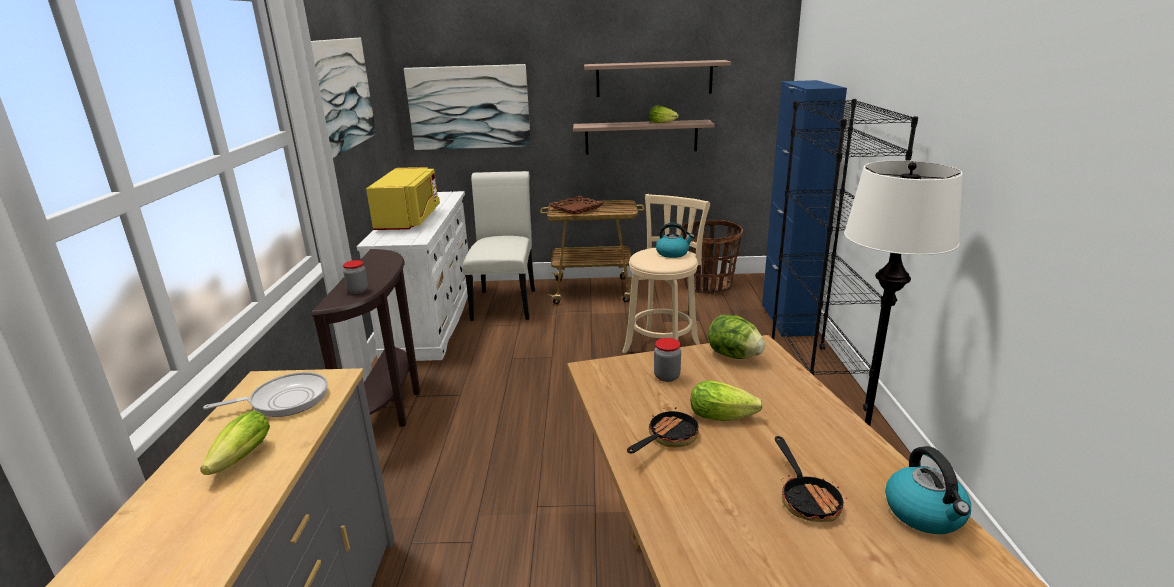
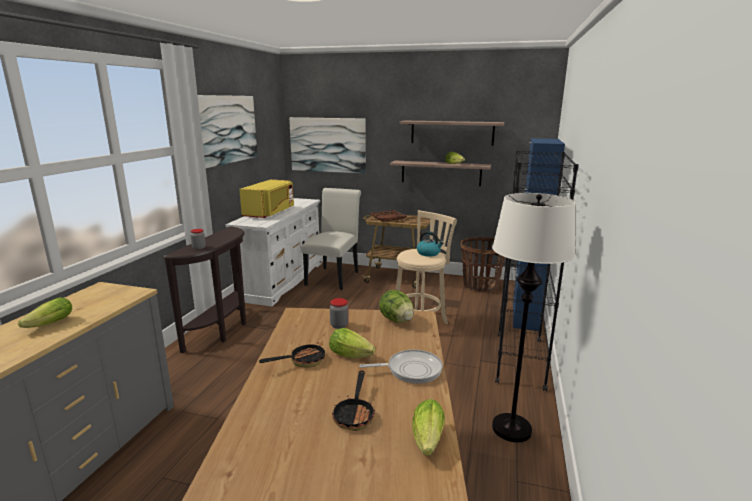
camera: 15 degrees right, 5 degrees down
frying pan [203,372,328,417] -> frying pan moved to [359,349,443,384]
kettle [885,446,971,534] -> lettuce [412,399,445,456]

